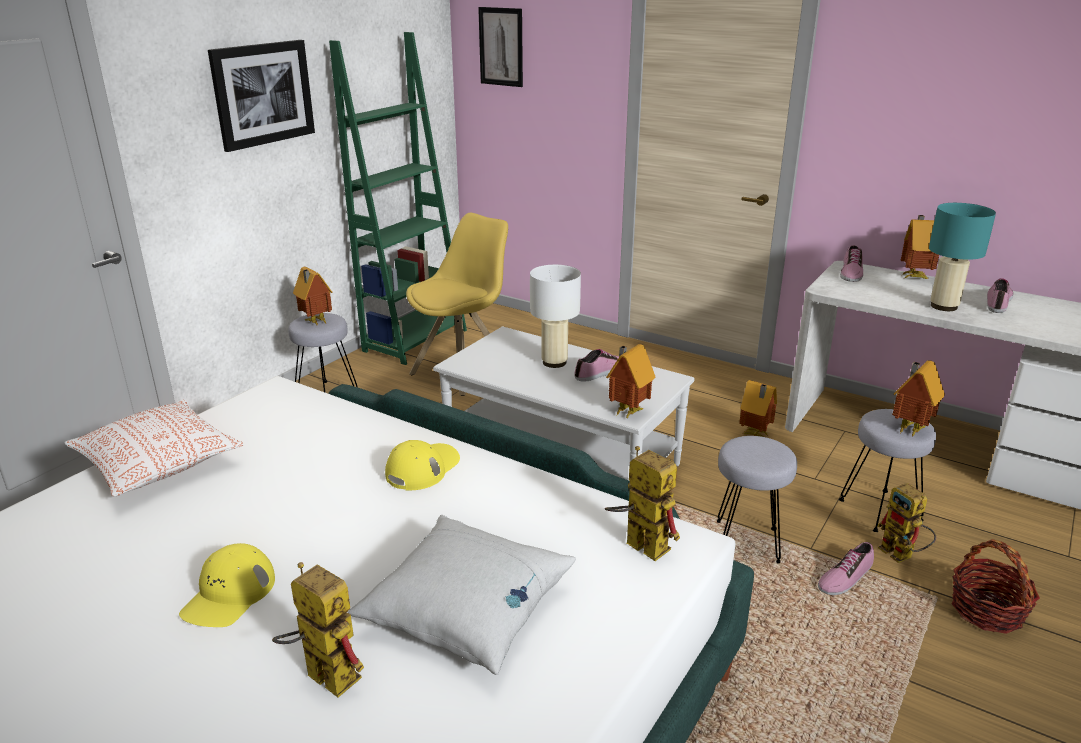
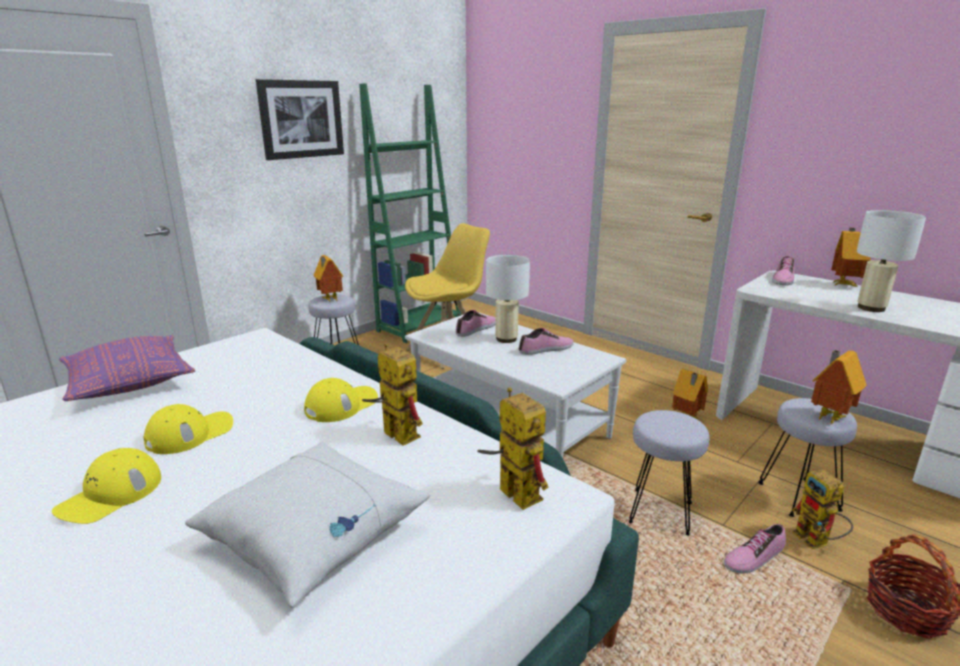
camera: 10 degrees right, 5 degrees down
white pillow [64,400,244,496] -> purple pillow [59,335,195,401]
toy robot [272,562,364,697] -> toy robot moved to [362,343,423,446]
picture [478,7,523,87] -> none
toy house [606,344,655,419] -> none
turquoise table lamp [929,203,996,311] -> white table lamp [857,210,926,312]
shoe [987,279,1013,313] -> shoe moved to [456,310,496,337]
none -> yellow cap [144,404,233,454]

